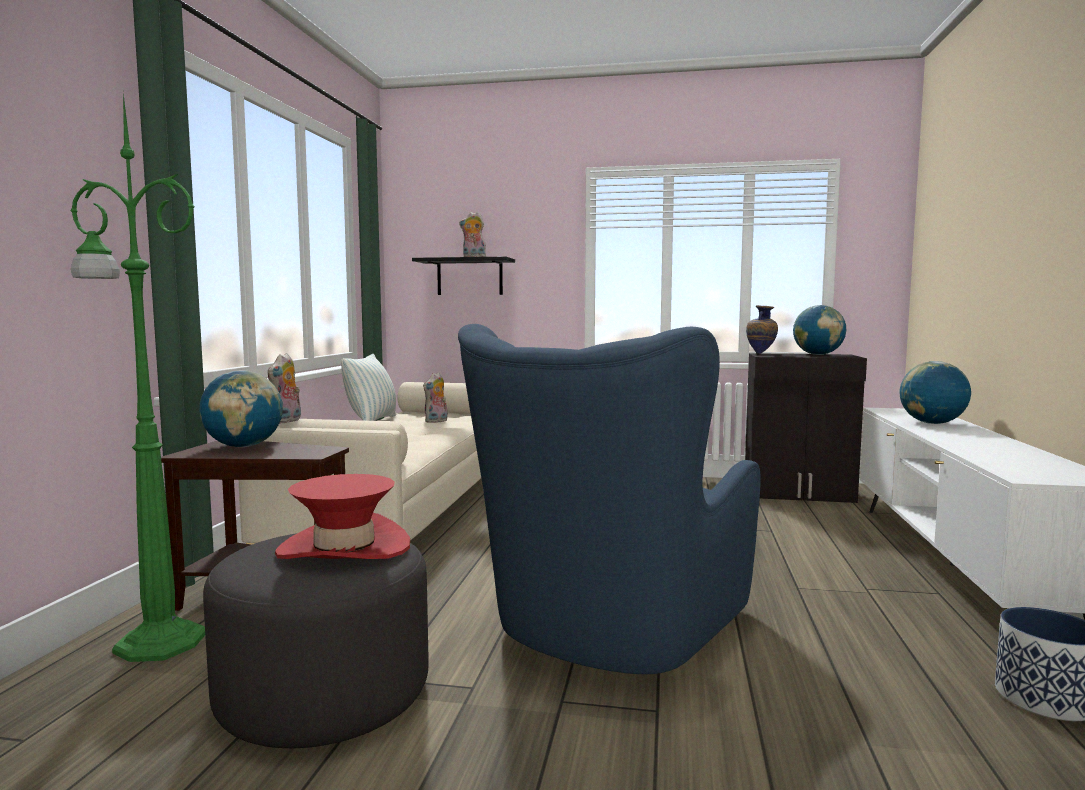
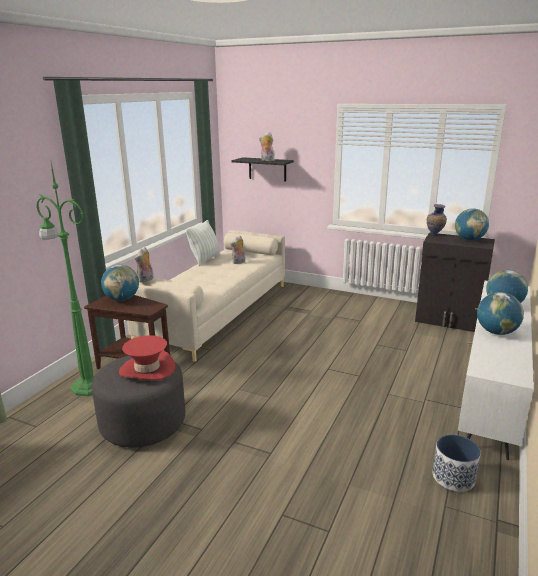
camera: 15 degrees right, 15 degrees up
blue armchair [458,324,761,674] -> none
none -> globe [477,292,524,335]

